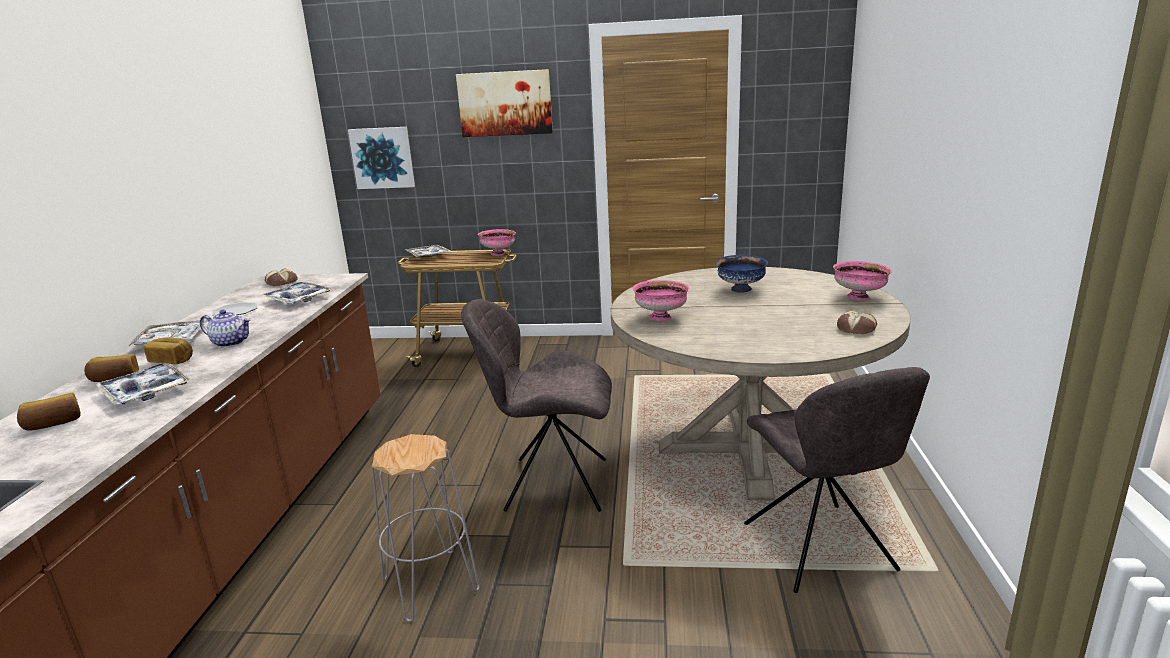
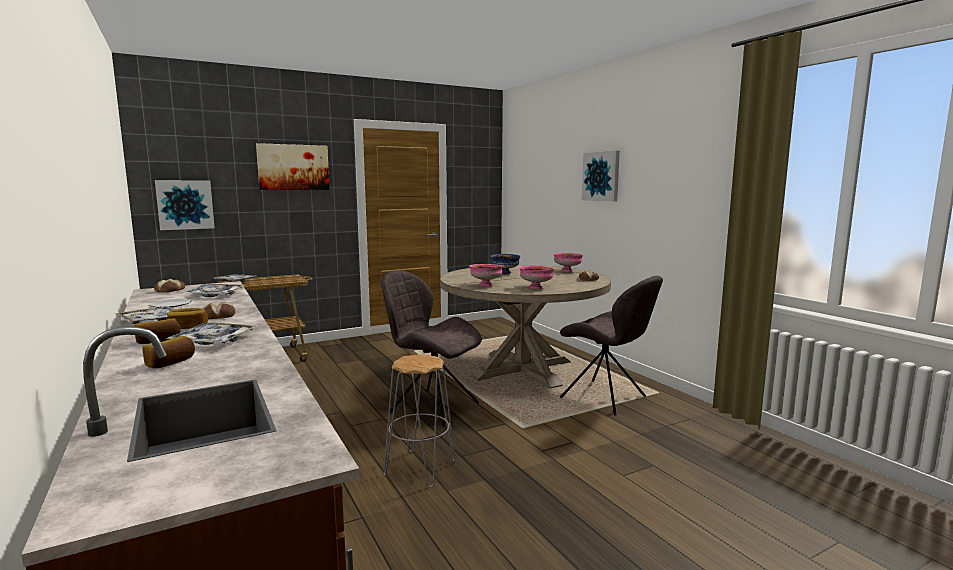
camera: 35 degrees left, 10 degrees down
teapot [200,309,251,347] -> bread [203,302,235,319]
grey chair [461,299,612,512] -> grey chair turned 60 degrees clockwise [381,271,482,427]
pink bowl [478,229,516,256] -> pink bowl moved to [519,266,555,289]
none -> picture [582,150,620,202]

